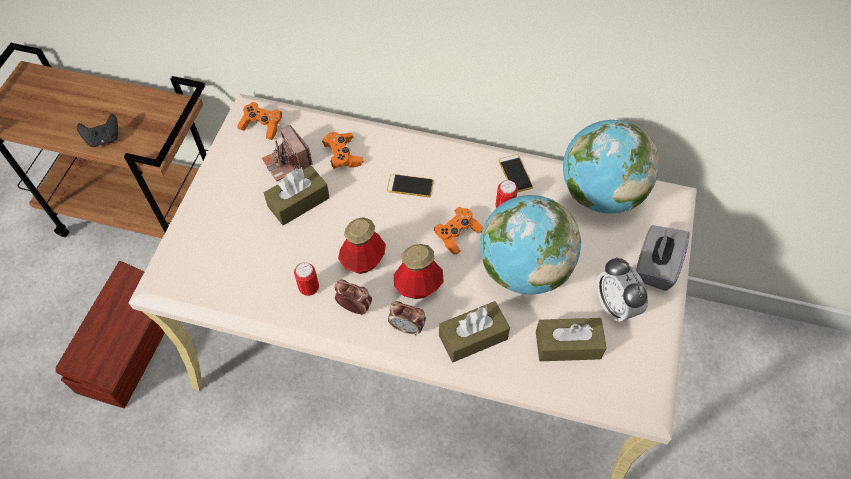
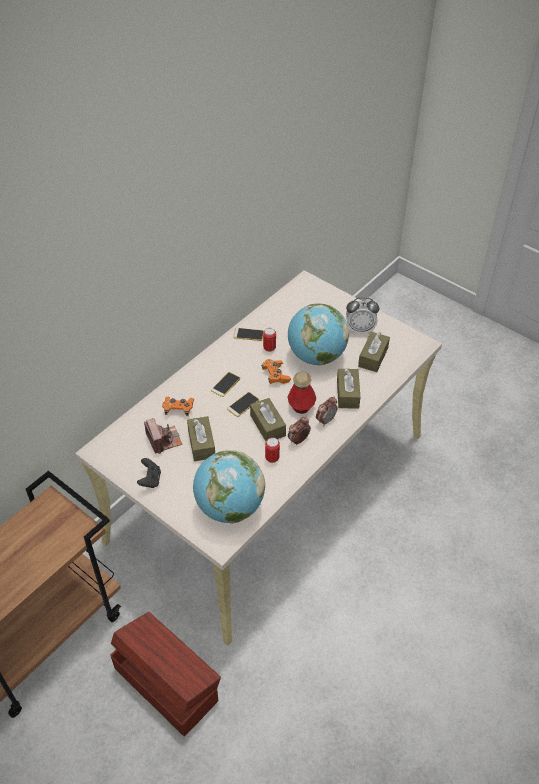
camera: 65 degrees left, 10 degrees down
black game controller [77,114,118,147] -> black game controller moved to [137,458,161,488]
orange game controller [237,102,282,140] -> none
camera [262,125,313,181] -> camera turned 105 degrees counterclockwise [144,418,182,454]
bottle [338,217,386,274] -> brown tissue box [250,398,286,441]
globe [563,120,659,213] -> globe moved to [193,450,265,524]
grey tissue box [636,225,690,291] -> none
none -> phone [227,392,259,417]

